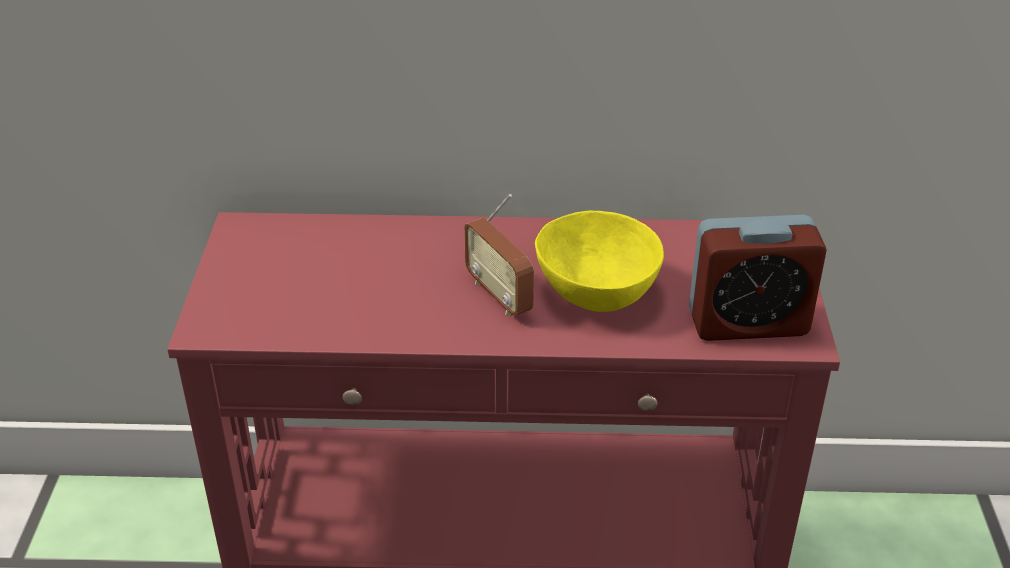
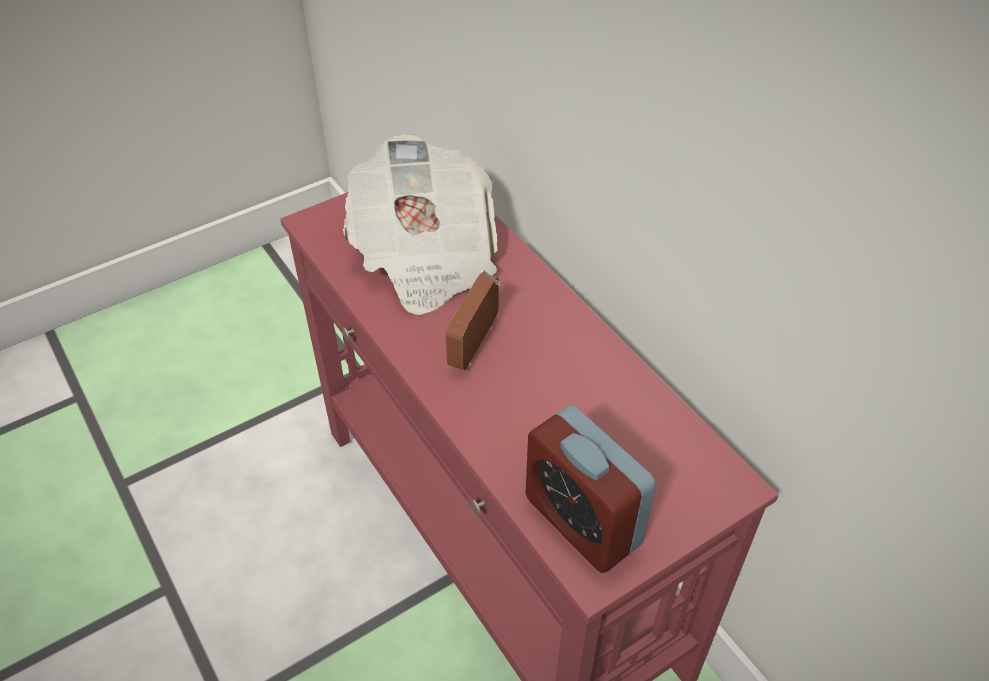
camera: 55 degrees right, 10 degrees up
yellow bowl [535,210,664,312] -> none
none -> newspaper [343,134,497,315]

